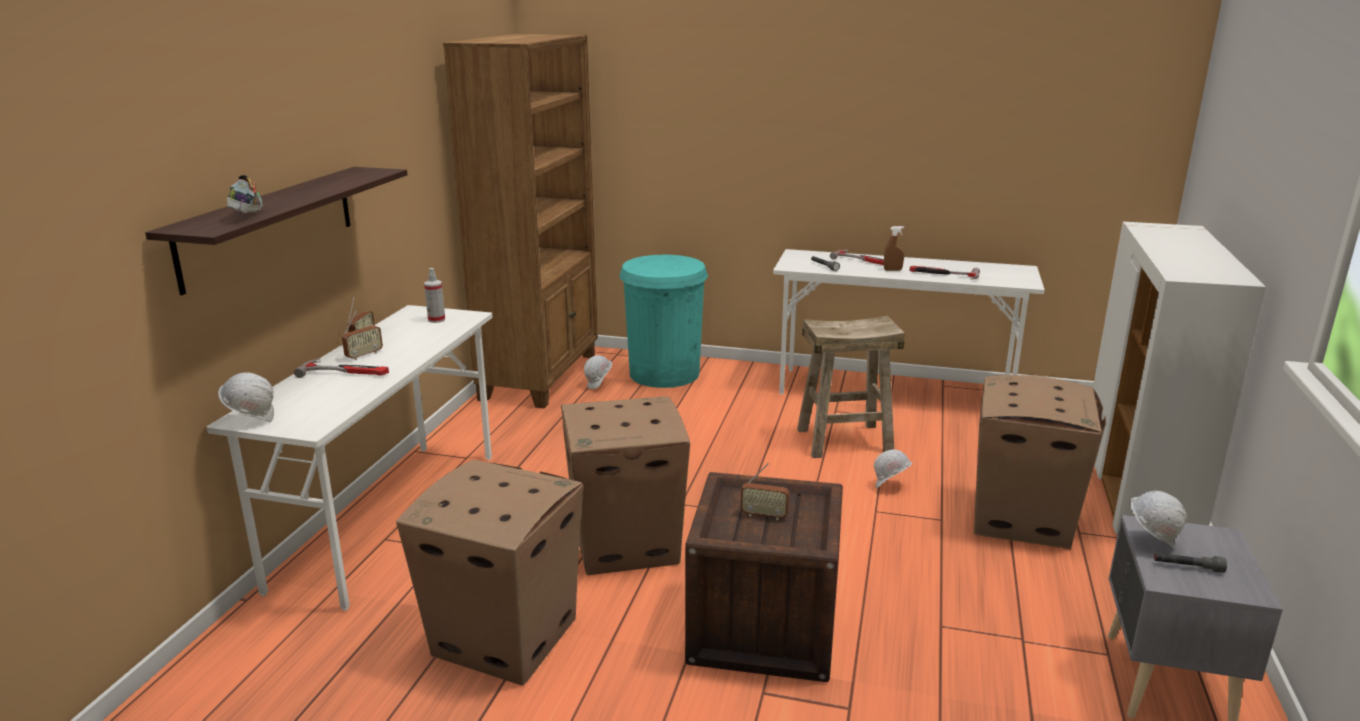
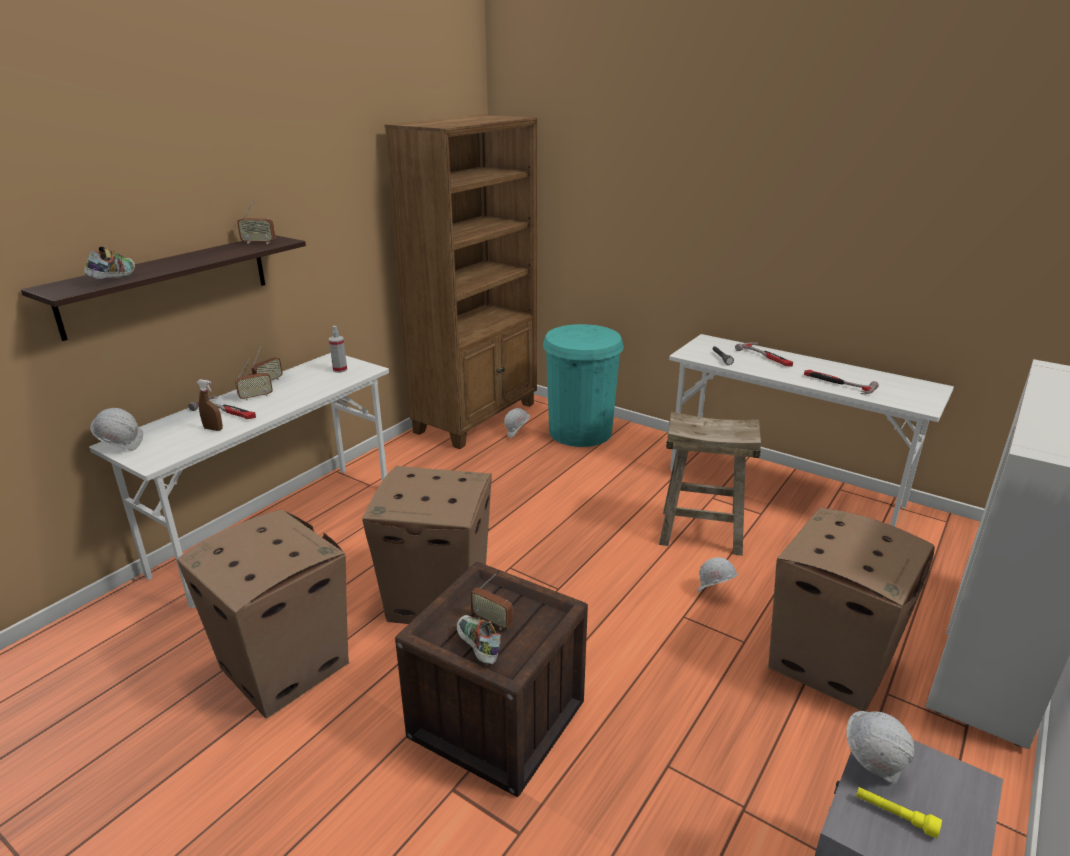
camera: 20 degrees right, 5 degrees up
brown spray bottle [884,226,904,271] -> brown spray bottle moved to [197,379,223,431]
grey flashlight [1154,553,1227,573] -> yellow flashlight [856,787,942,838]
none -> radio [237,200,275,244]
none -> shoe [457,615,501,664]

